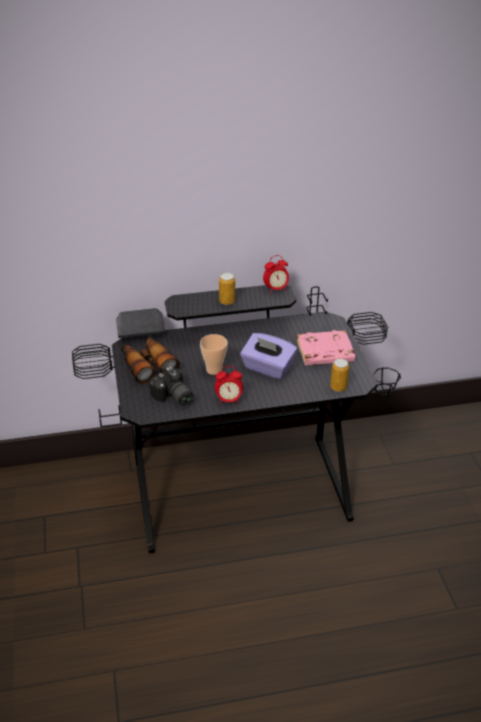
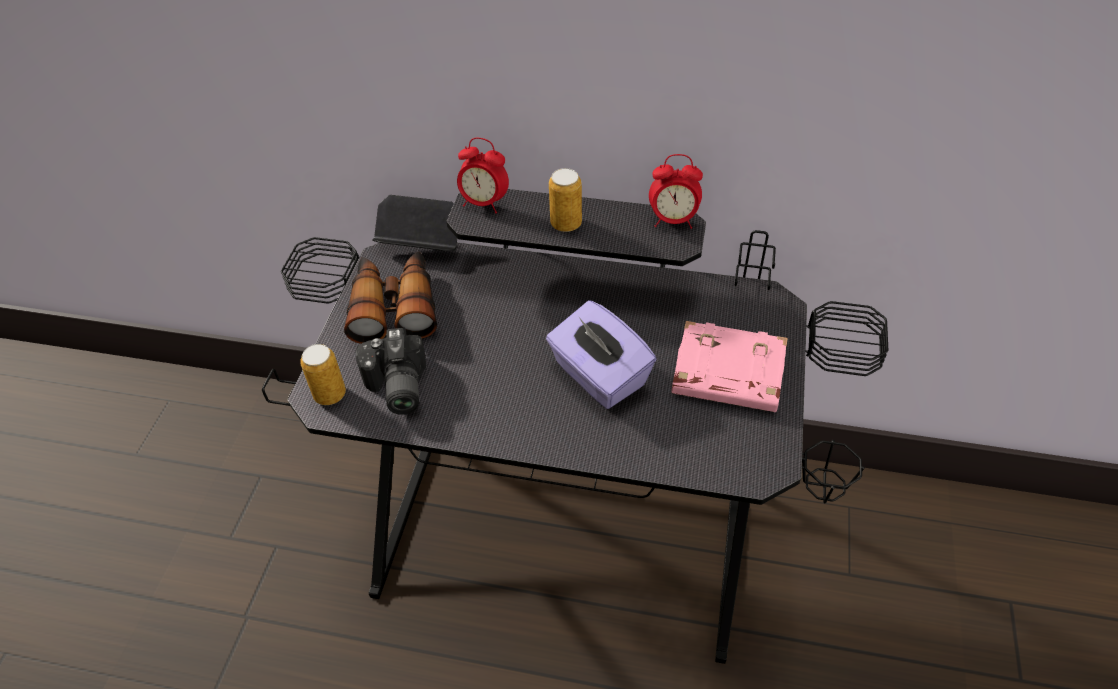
camera: 25 degrees right, 10 degrees up
cup [200,334,228,375] -> none
alarm clock [215,366,243,405] -> alarm clock moved to [457,138,509,213]
can [330,359,349,392] -> can moved to [300,344,346,405]

